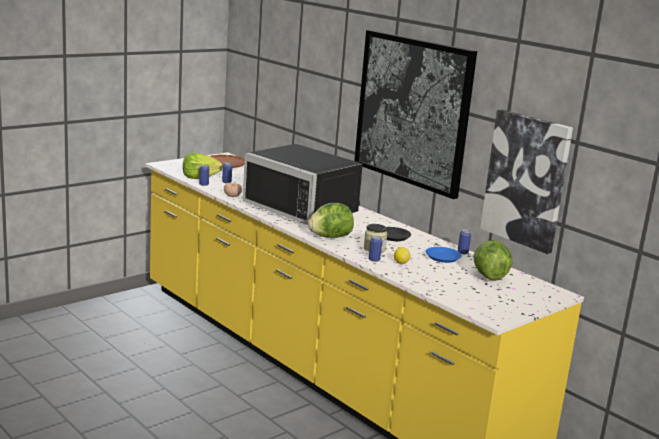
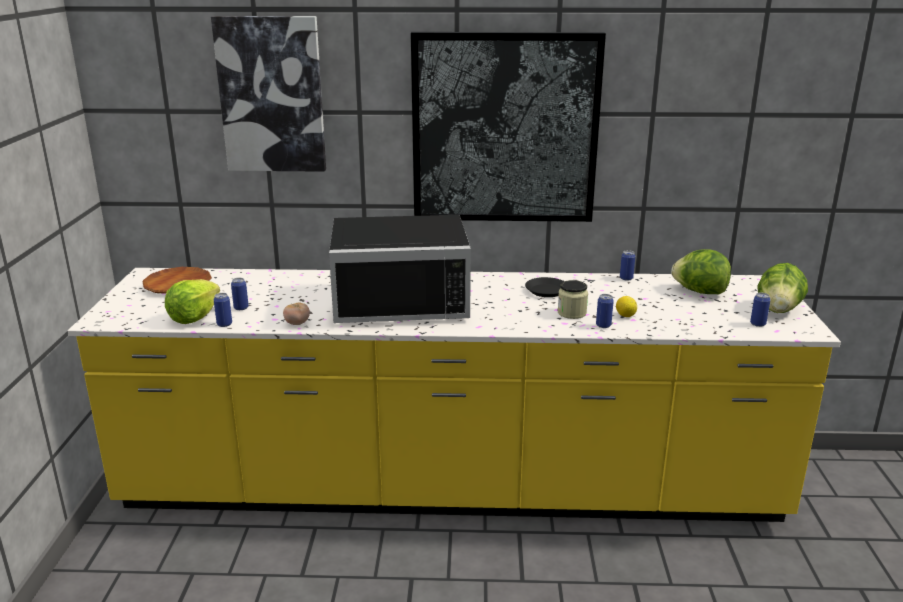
camera: 45 degrees left, 5 degrees up
lettuce [308,203,354,238] -> lettuce moved to [757,263,808,313]
blue plate [426,247,462,263] -> none
picture [480,109,573,254] -> picture moved to [211,16,326,172]
none -> can [750,292,770,327]

